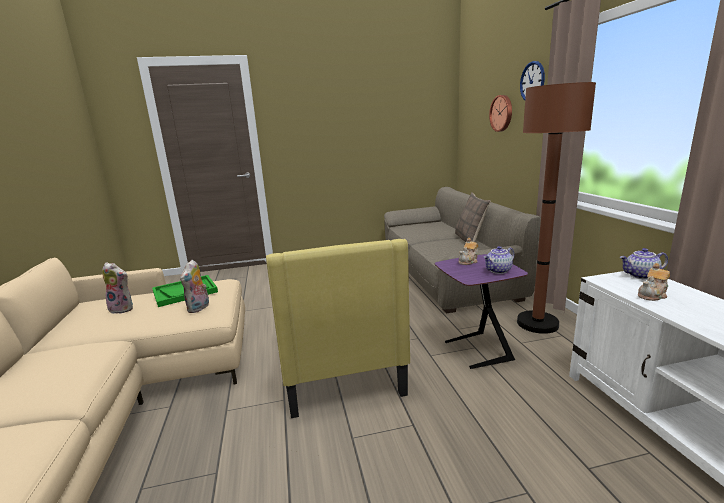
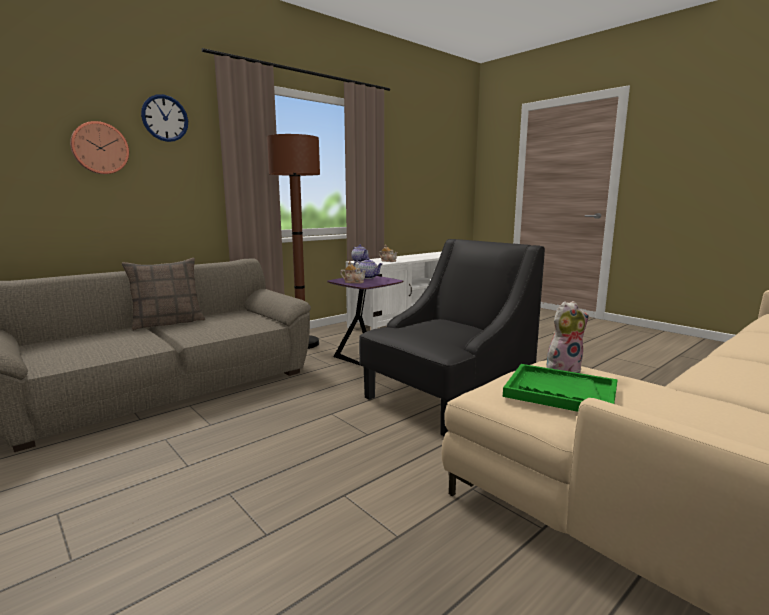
camera: 120 degrees left, 5 degrees down
plush toy [102,262,133,314] -> none
yellow armchair [266,239,410,418] -> black armchair [359,239,545,436]

